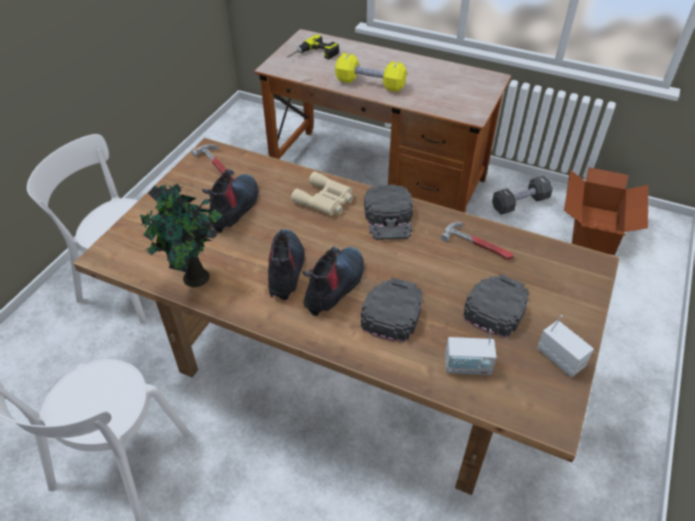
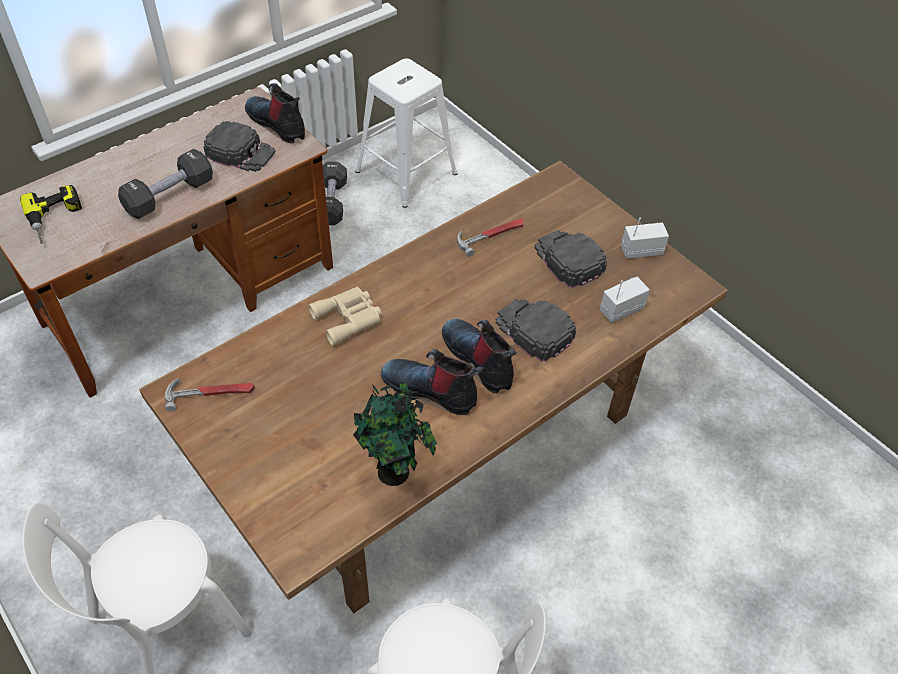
camera: 65 degrees left, 5 degrees up
boot [202,169,259,233] -> boot moved to [245,83,305,144]
yellow dumbbell [335,53,407,92] -> black dumbbell [118,149,213,219]
black cap [364,184,413,240] -> black cap moved to [203,121,275,172]
radio [445,329,497,375] -> radio turned 150 degrees counterclockwise [600,277,650,323]
cardboard box [564,167,648,255] -> white stool [355,59,458,208]

